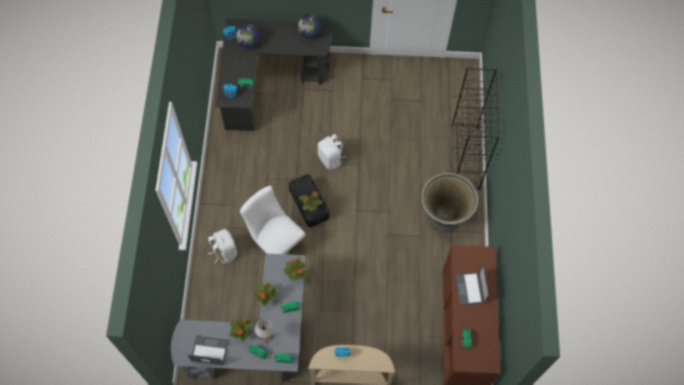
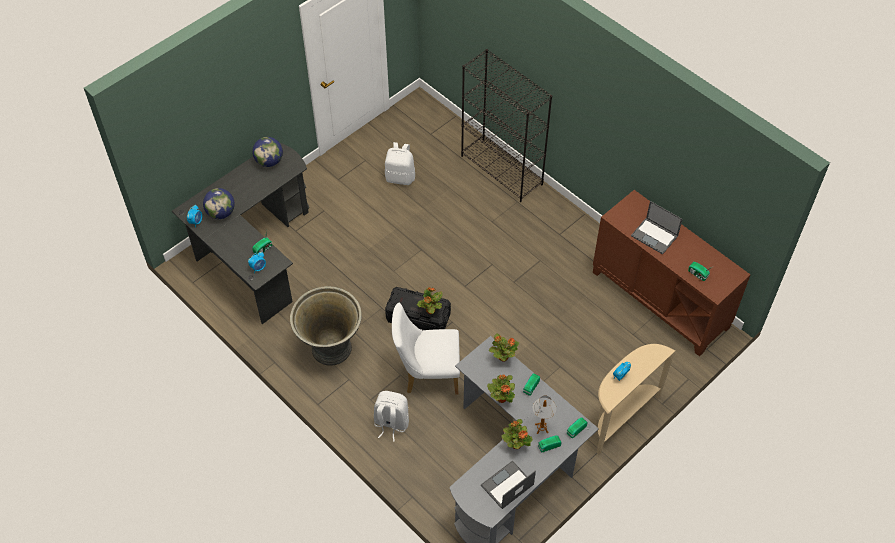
camera: 45 degrees left, 10 degrees down
white backpack [318,134,346,170] -> white backpack moved to [385,142,415,185]
grey planter [421,173,478,232] -> grey planter moved to [290,286,362,366]

